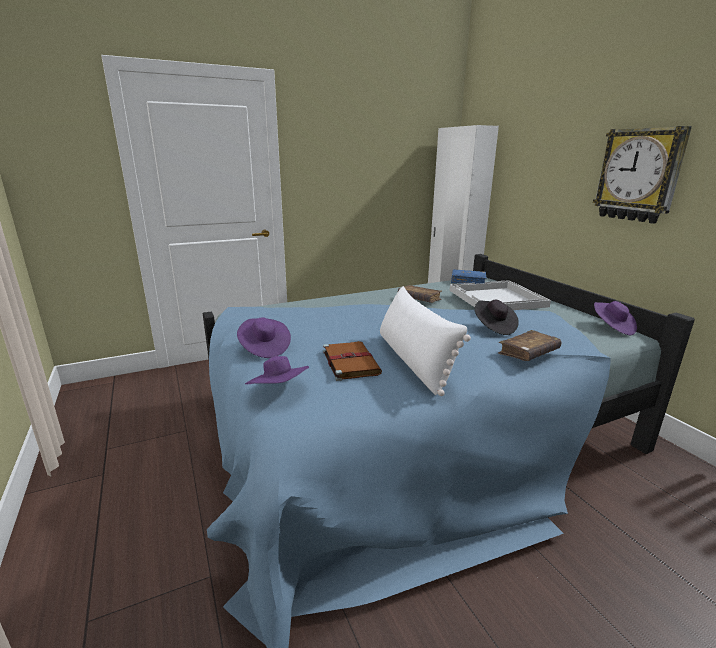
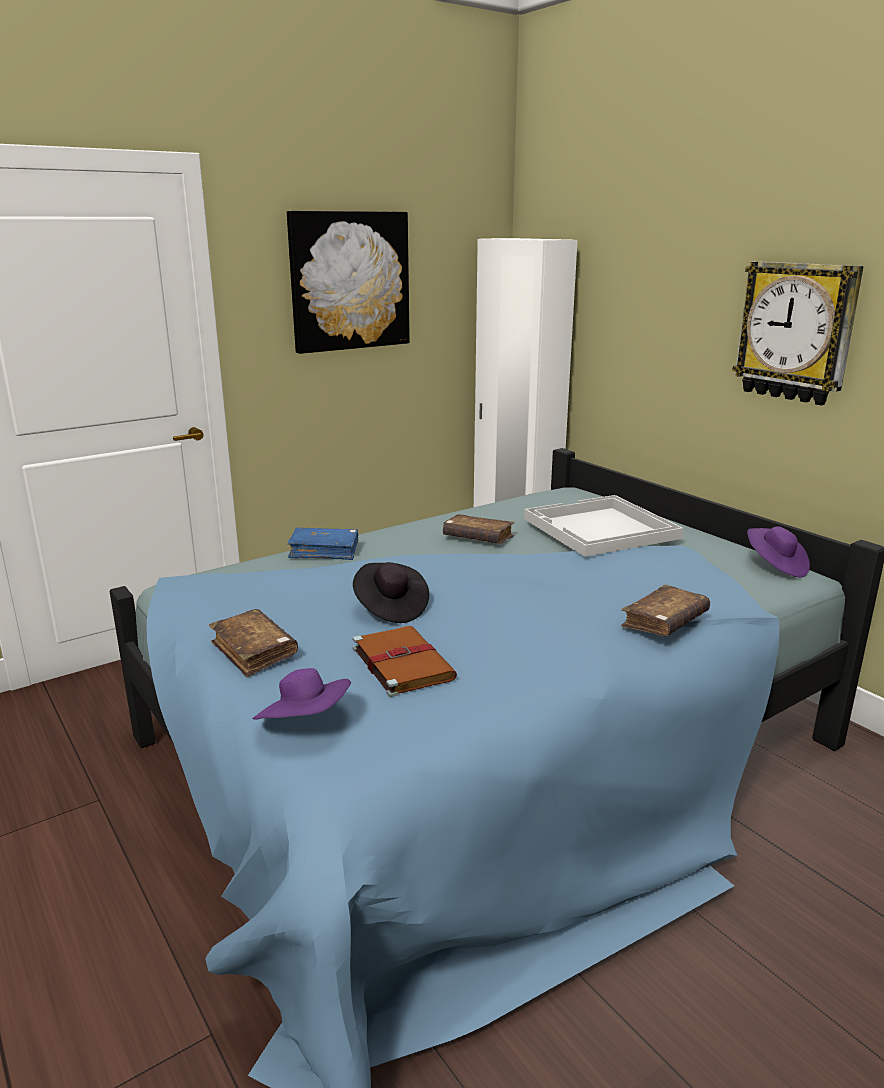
camera: 10 degrees left, 0 degrees up
purple hat [237,317,291,358] -> brown book [209,609,298,677]
white pillow [380,286,471,396] -> none
blue book [451,269,487,284] -> blue book moved to [287,528,358,560]
black hat [474,300,519,335] -> black hat moved to [353,562,429,623]
none -> picture [287,211,410,354]

